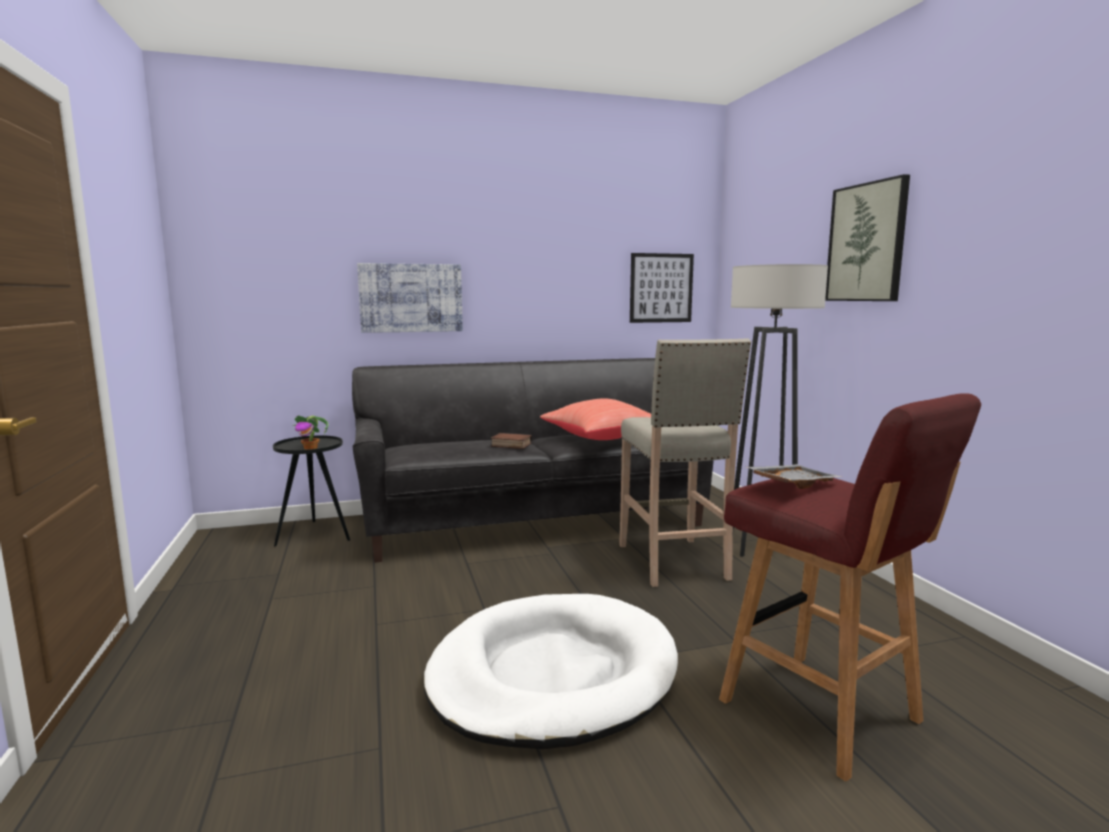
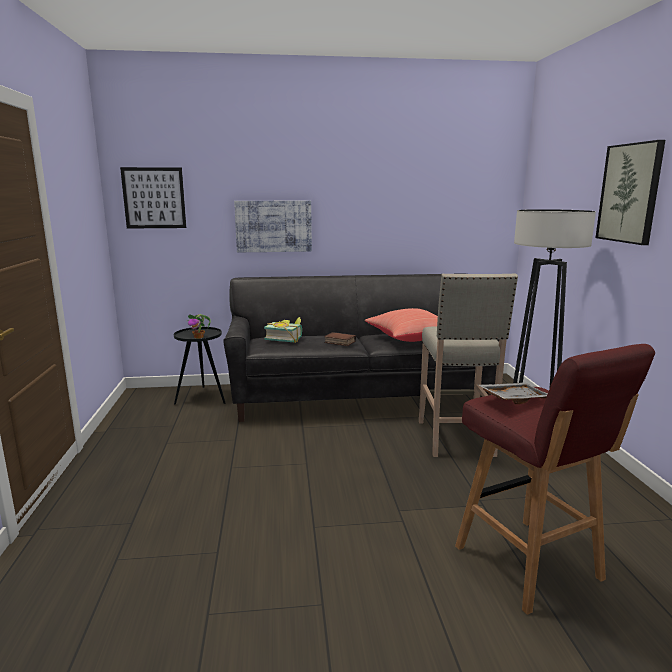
camera: 10 degrees right, 5 degrees up
white dog bed [424,594,678,749] -> none
picture [630,253,694,323] -> picture moved to [120,167,186,229]
none -> book [264,317,302,343]

